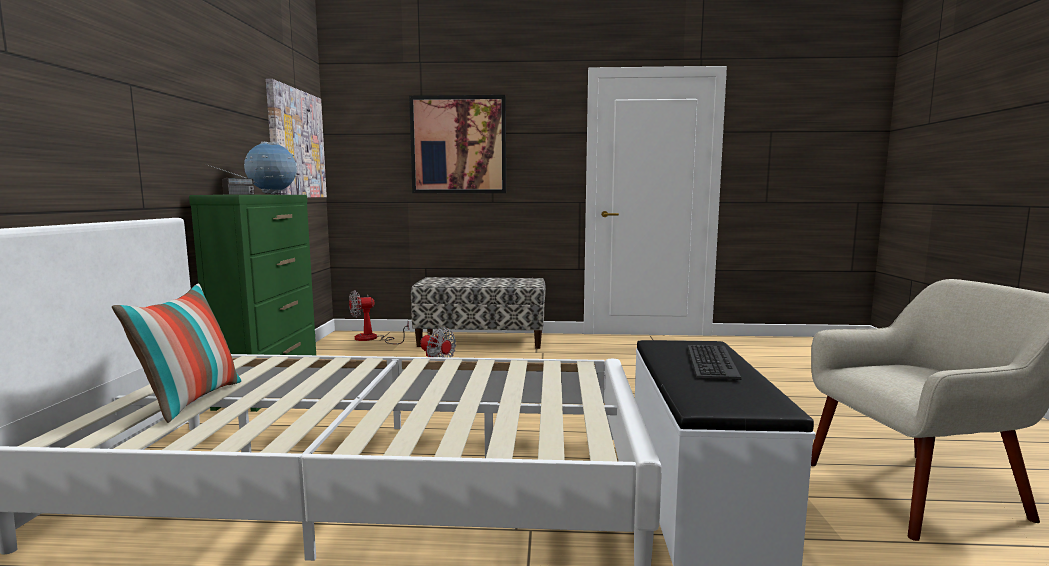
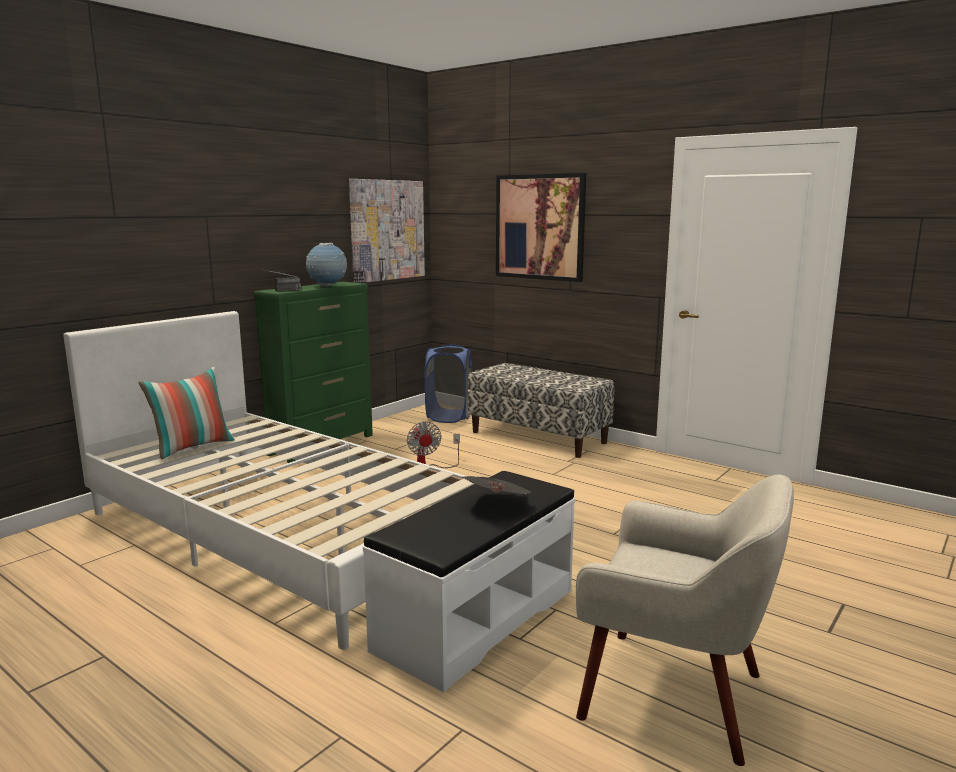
camera: 35 degrees right, 5 degrees up
fan [349,290,409,344] -> blue laundry basket [425,344,472,423]
keyboard [688,345,741,380] -> newspaper [462,476,532,494]

